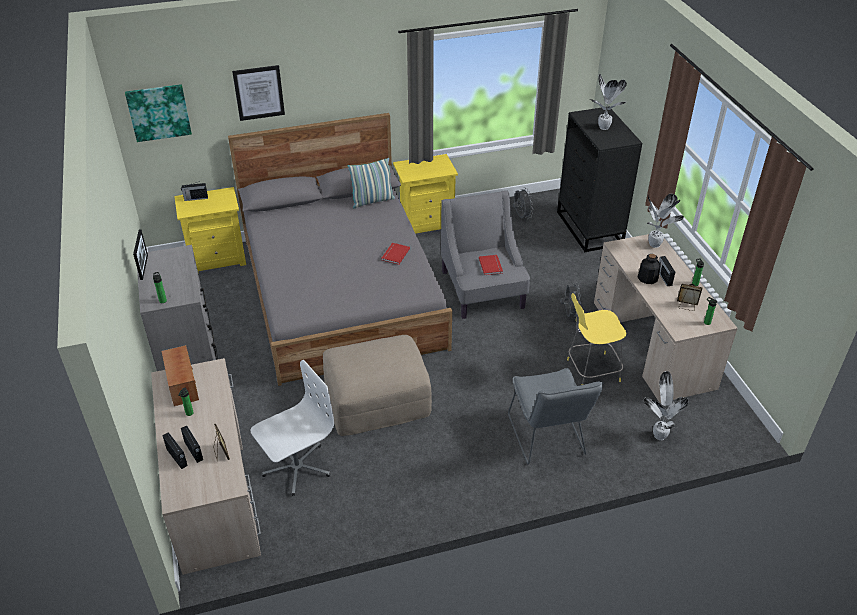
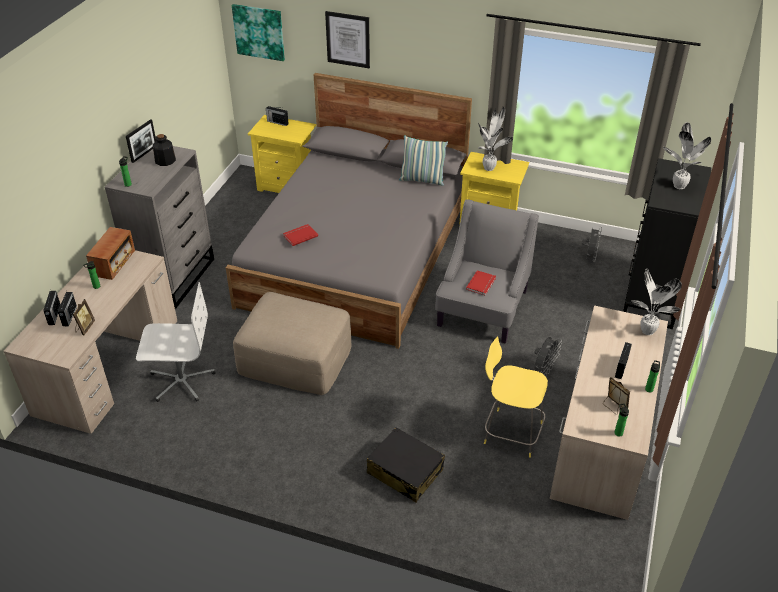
camera: 35 degrees right, 0 degrees up
red book [382,243,410,265] -> red book moved to [283,224,318,246]
grey chair [508,368,604,465] -> black suitcase [367,427,445,502]
bottle [638,254,661,284] -> bottle moved to [153,134,176,166]
potted plant [644,371,688,440] -> potted plant moved to [478,106,513,171]

